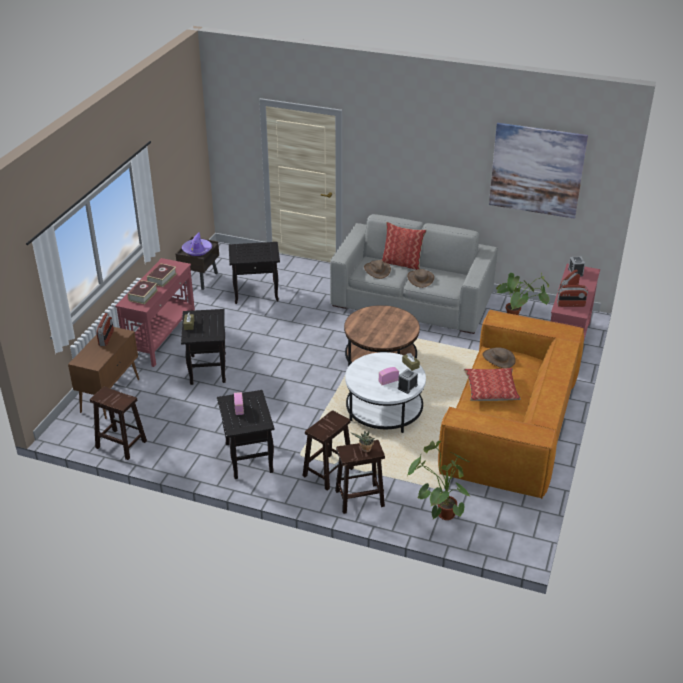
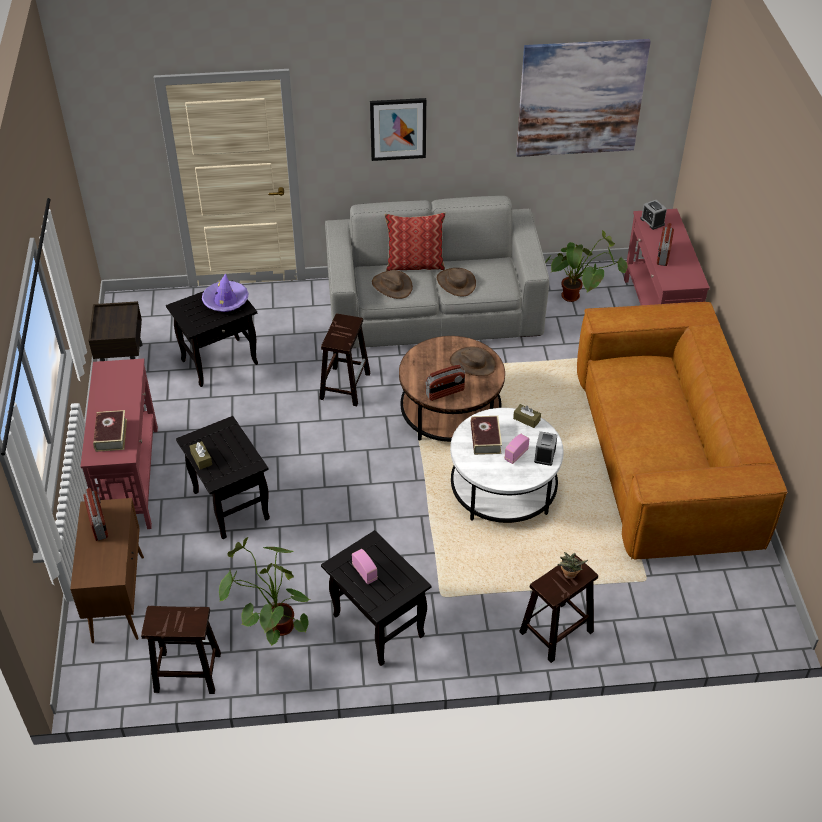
camera: 25 degrees left, 10 degrees up
book [147,263,177,287] -> book moved to [471,416,502,455]
purple hat [182,232,212,256] -> purple hat moved to [202,273,249,312]
brown stool [303,410,354,491] -> brown stool moved to [319,314,370,406]
potted plant [407,441,471,520] -> potted plant moved to [219,537,310,646]
pillow [464,368,521,401] -> none
brown hat [483,347,516,368] -> brown hat moved to [450,347,496,376]
radio [557,285,588,307] -> radio moved to [426,365,465,401]
none -> picture [370,98,426,161]

